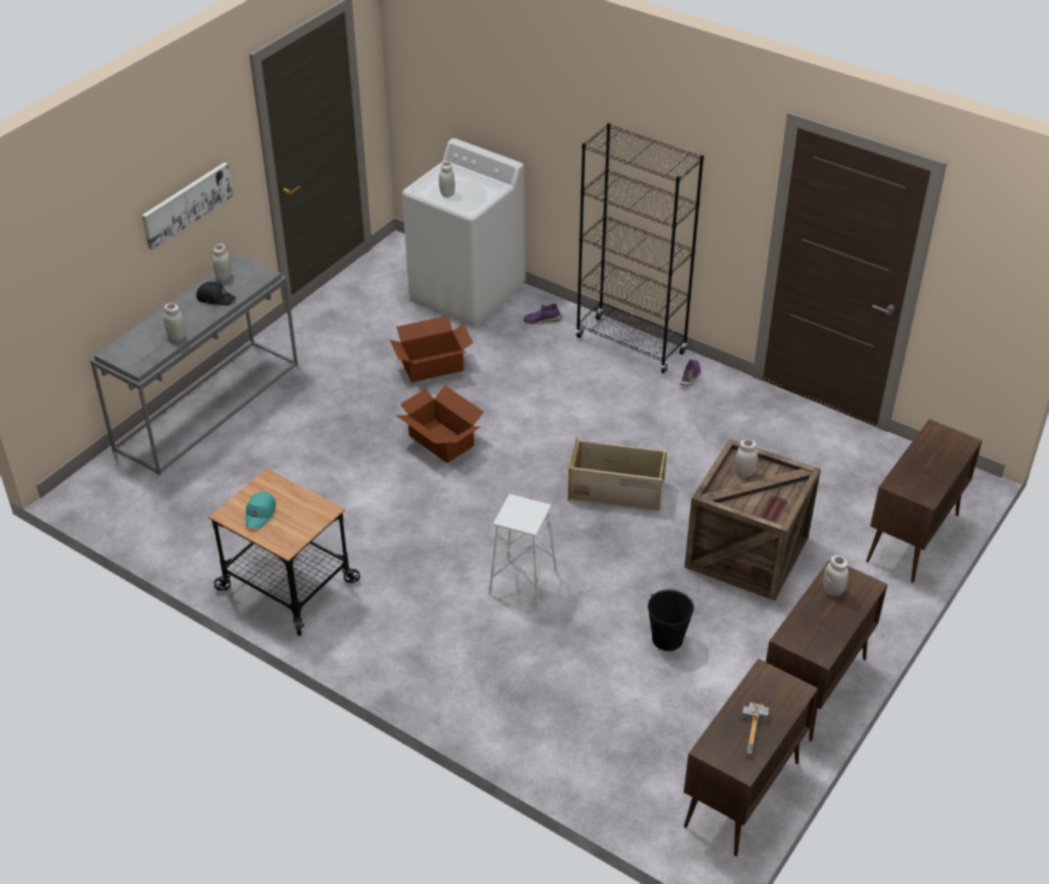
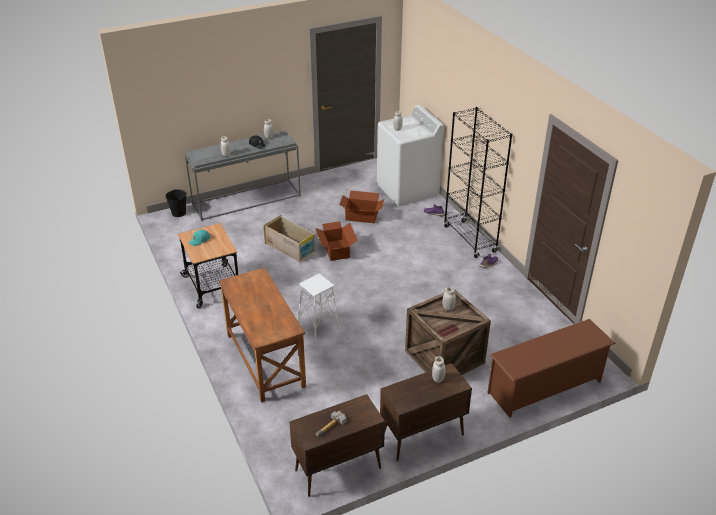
camera: 30 degrees right, 5 degrees down
picture [142,162,233,250] -> none
crate [568,437,667,511] -> crate moved to [263,215,316,262]
black bucket [648,589,694,651] -> black bucket moved to [166,189,187,217]
brown cabinet [866,419,982,583] -> brown shoe rack [487,319,616,418]
none -> brown desk [219,268,306,402]

